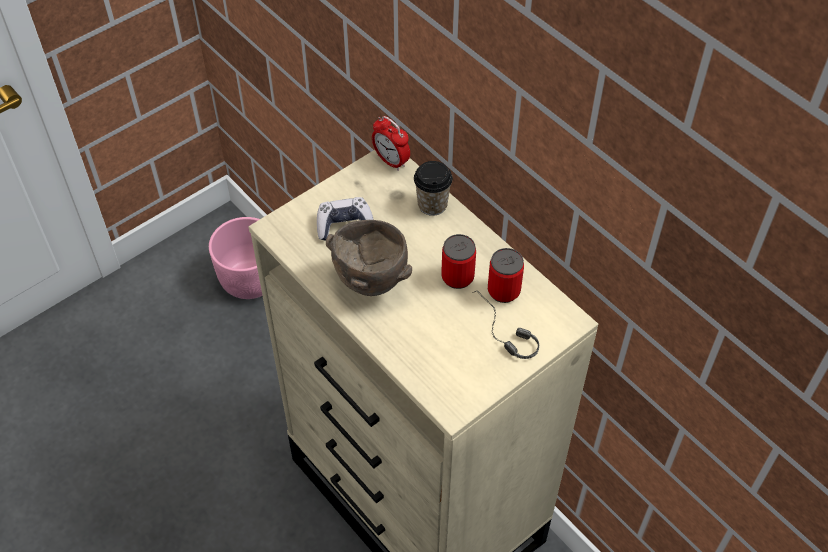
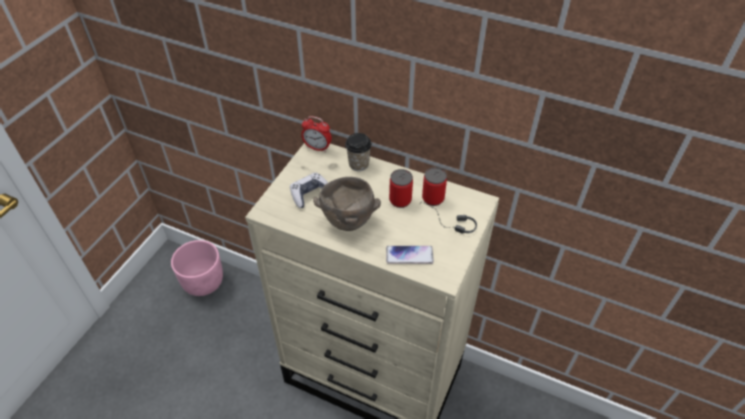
camera: 25 degrees left, 5 degrees down
none -> phone [386,246,434,264]

